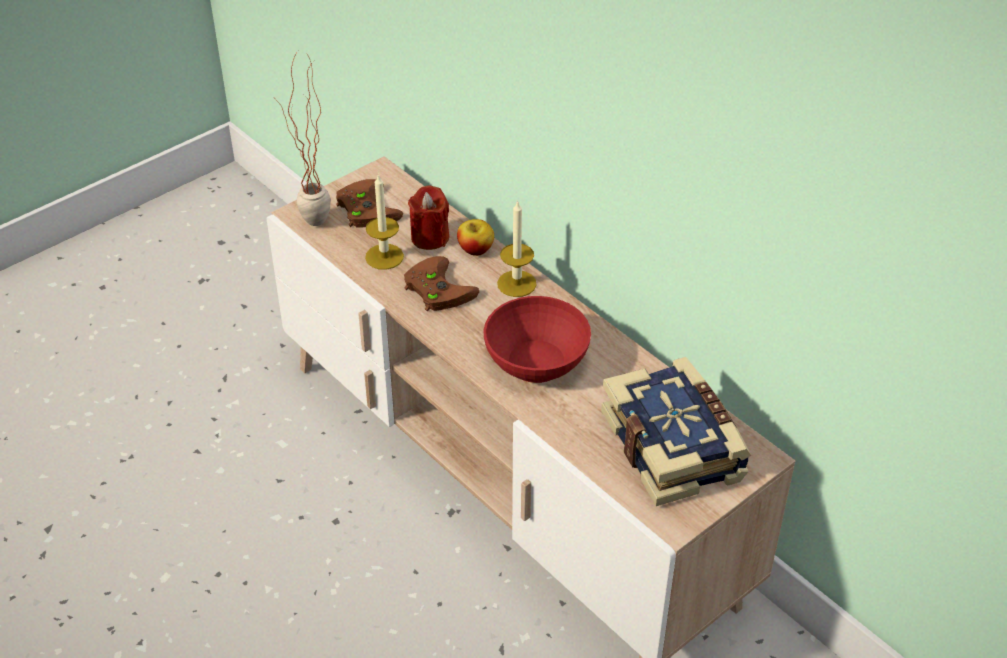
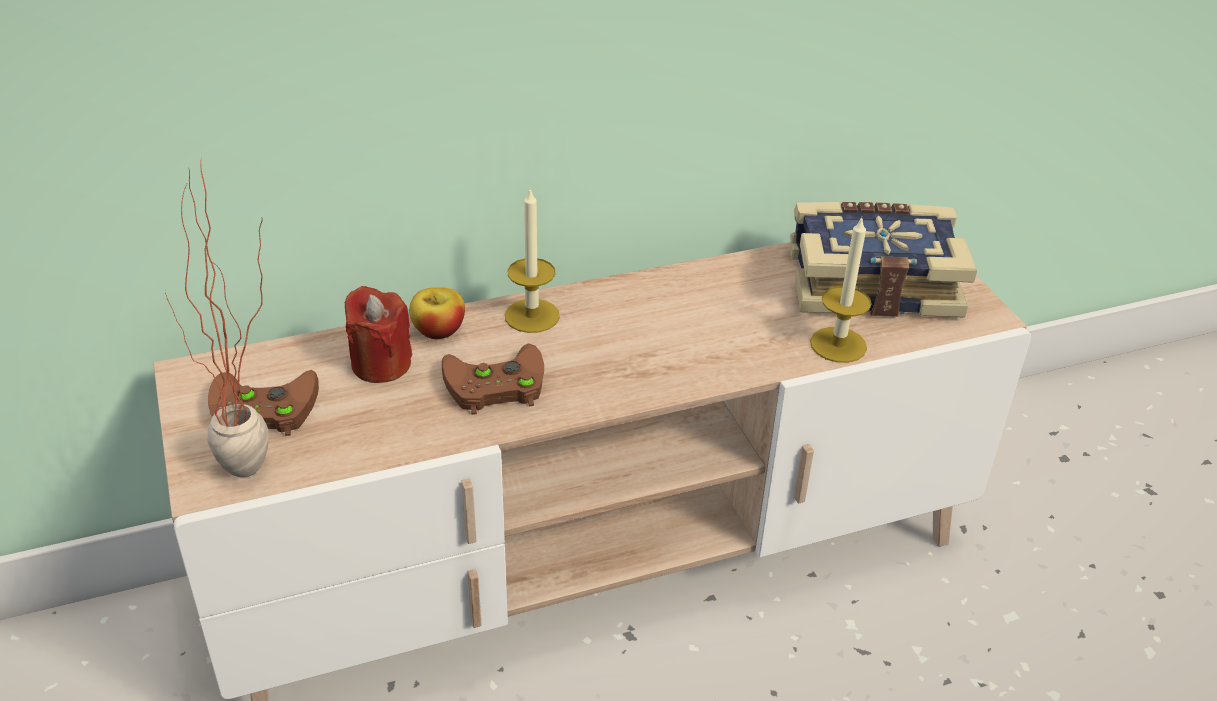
camera: 70 degrees left, 5 degrees down
candle [365,174,404,270] -> candle moved to [810,217,871,363]
red bowl [484,296,591,383] -> none

